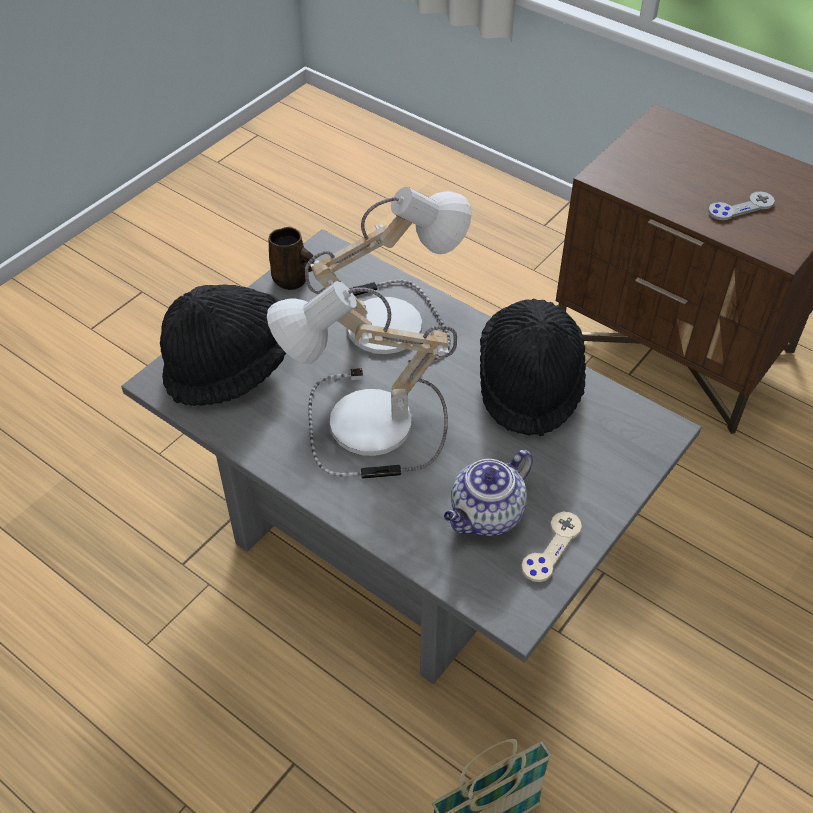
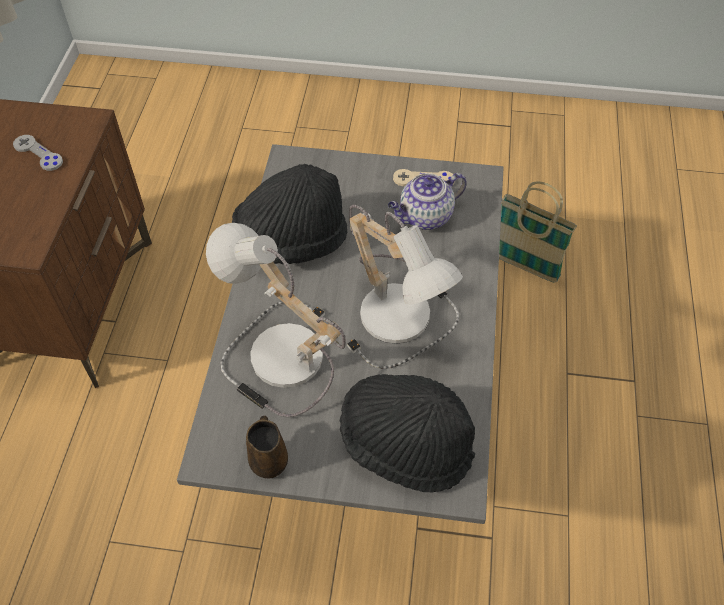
camera: 120 degrees left, 5 degrees up
teapot [444,450,533,536] -> teapot turned 135 degrees clockwise [388,173,467,230]

